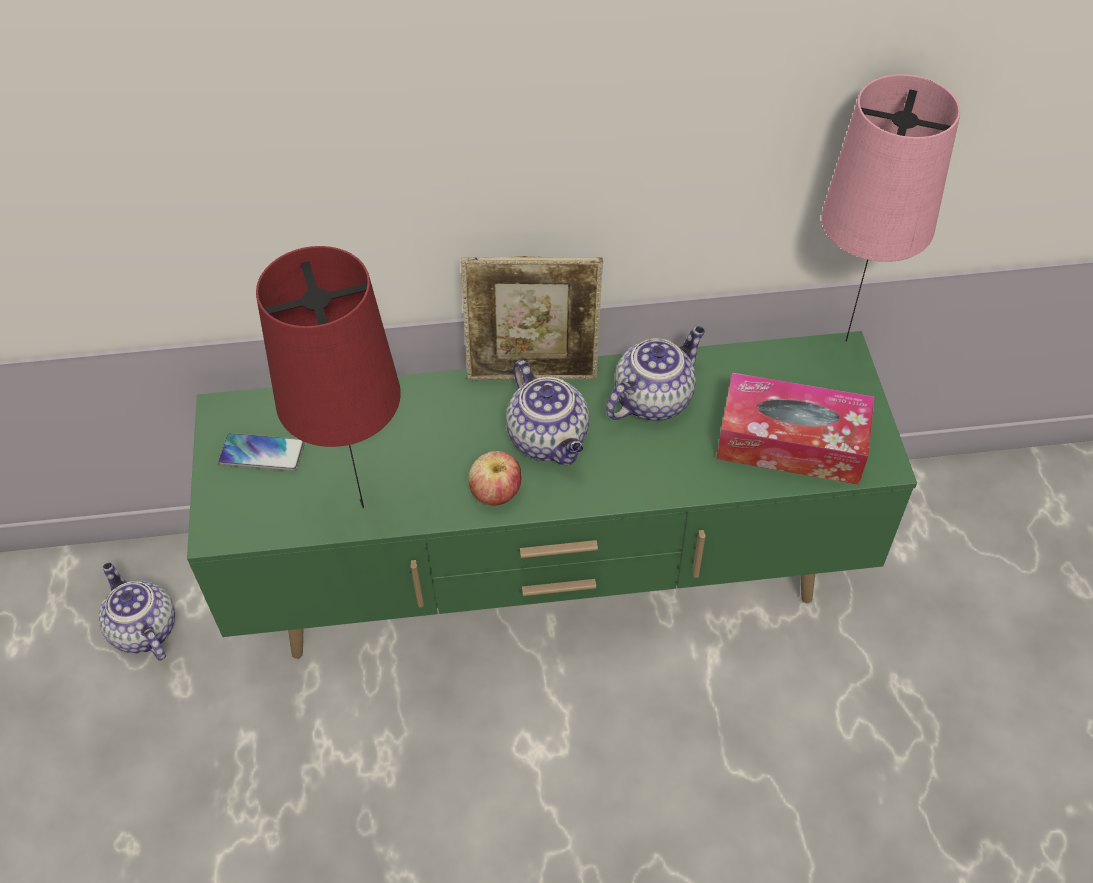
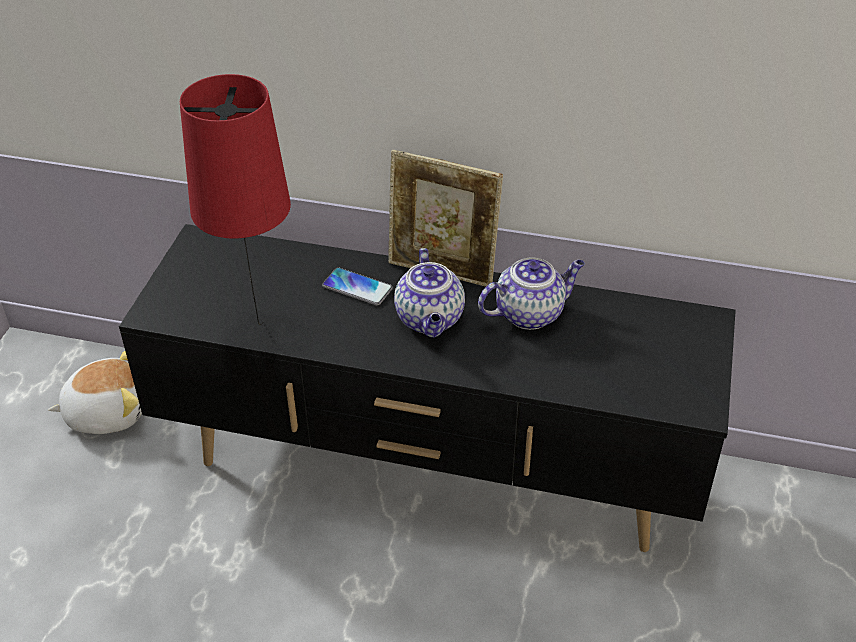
camera: 20 degrees right, 10 degrees down
teapot [99,563,175,661] -> plush toy [48,351,142,434]
green tv stand [187,331,917,659] -> black tv stand [119,224,736,552]
phone [218,433,305,471] -> phone moved to [322,268,393,306]
apple [468,451,521,506] -> none
tissue box [716,372,875,485] -> none
pink table lamp [821,74,960,342] -> none

